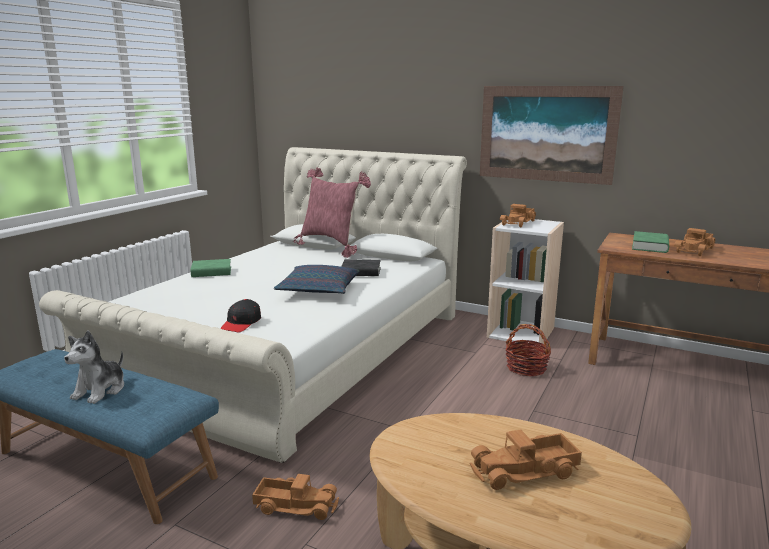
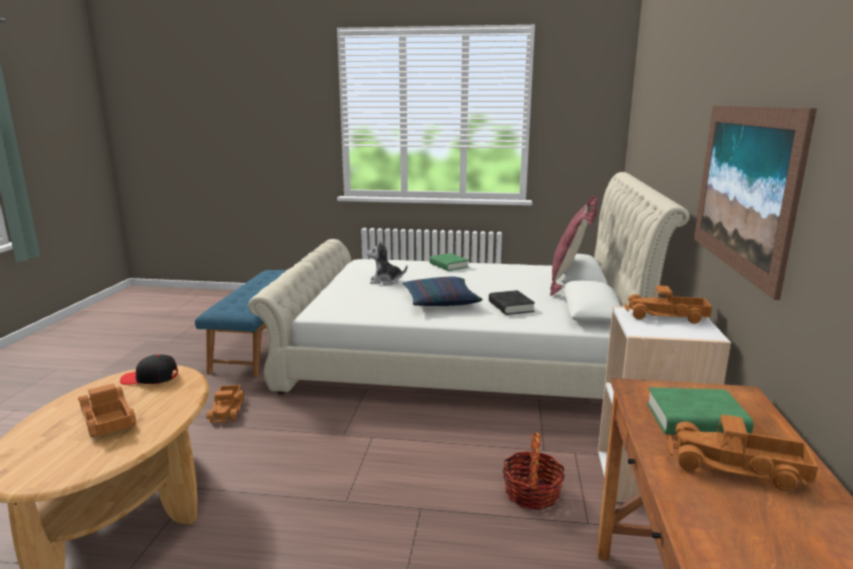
camera: 70 degrees right, 0 degrees up
plush toy [64,331,124,404] -> plush toy moved to [366,241,407,285]
black cap [220,299,261,332] -> black cap moved to [120,354,178,385]

